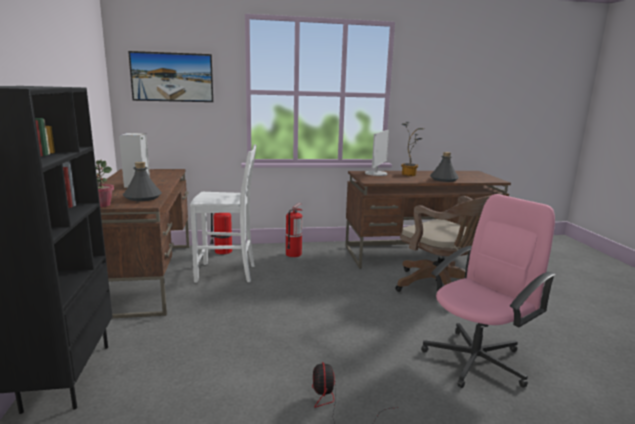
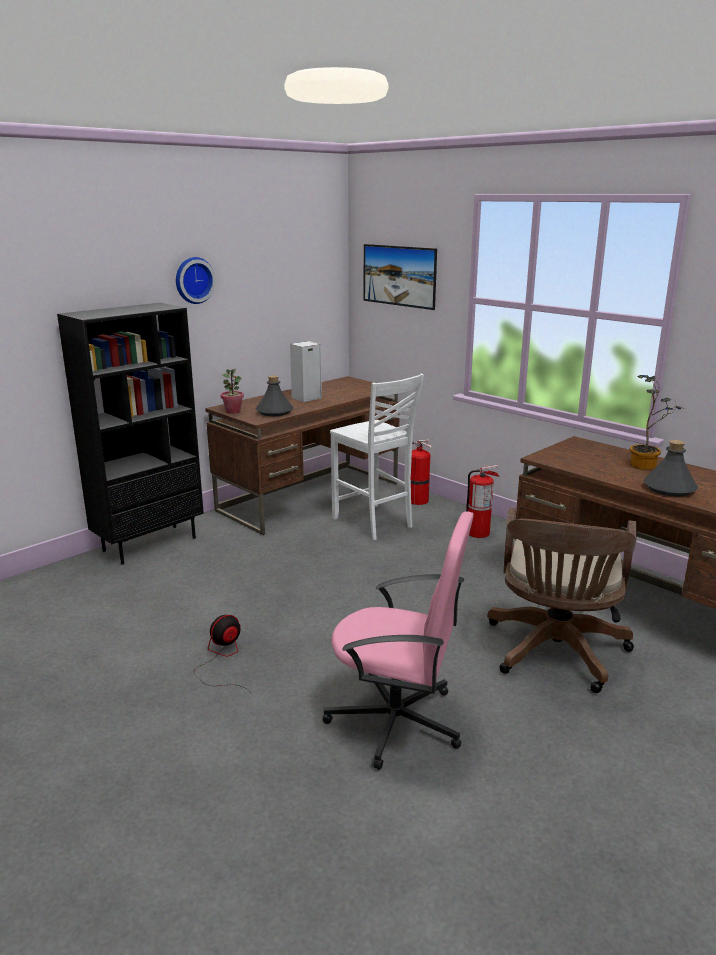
camera: 55 degrees right, 5 degrees up
monitor [365,130,389,176] -> none
none -> wall clock [176,257,216,304]

